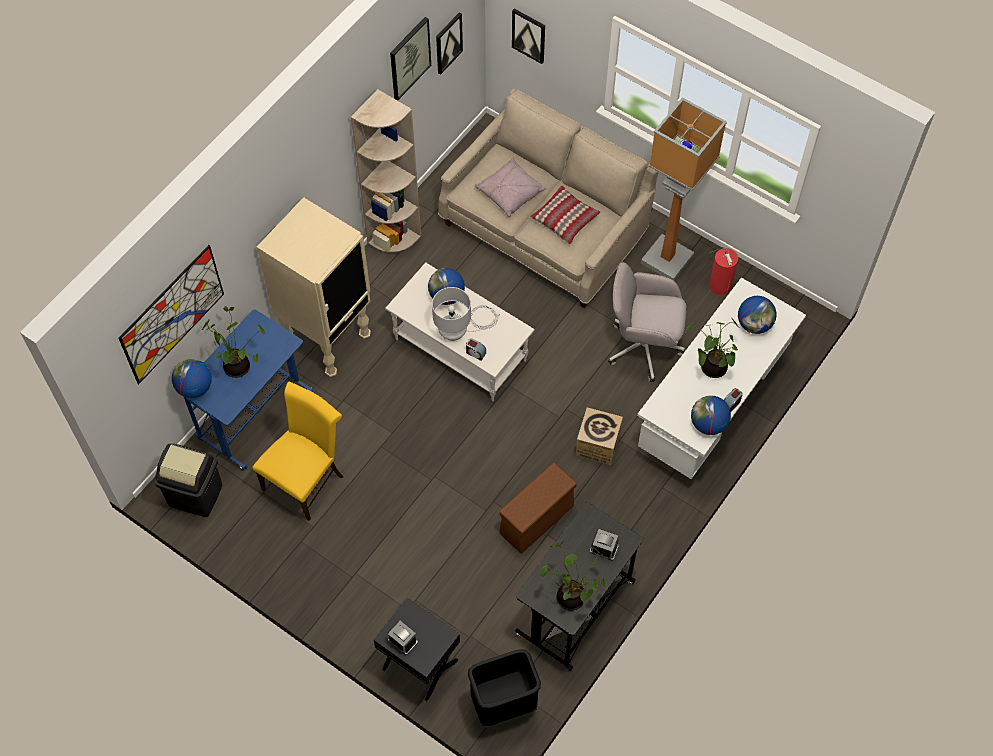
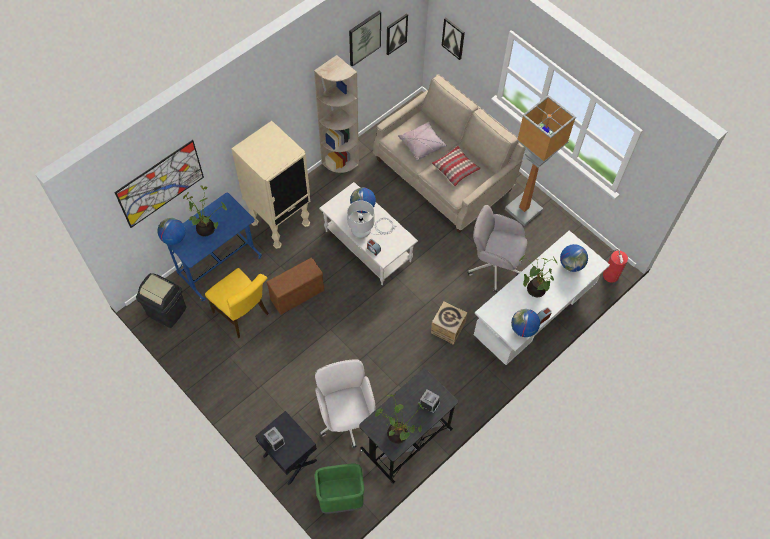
camera: 10 degrees right, 0 degrees up
yellow chair [252,382,343,521] -> yellow chair turned 90 degrees clockwise [205,268,269,338]
black trash can [468,649,541,728] -> green trash can [315,463,365,514]
brown storage box [499,463,576,554] -> brown storage box moved to [266,258,324,315]
fire extinguisher [709,247,738,295] -> fire extinguisher moved to [603,249,628,283]
none -> white office chair [315,359,376,448]

